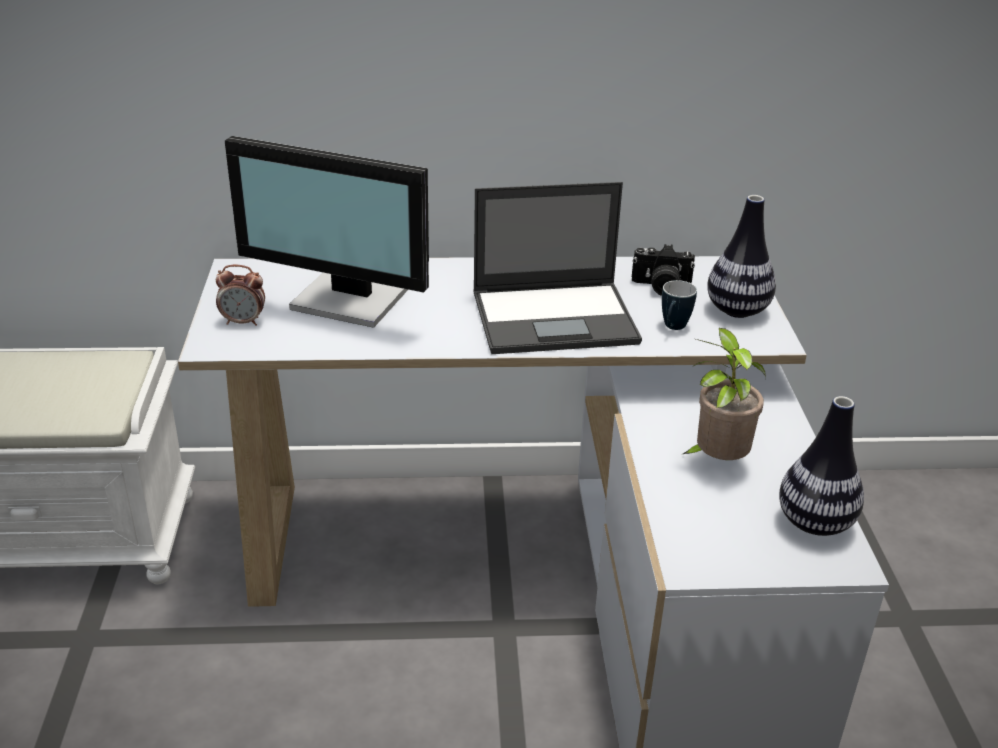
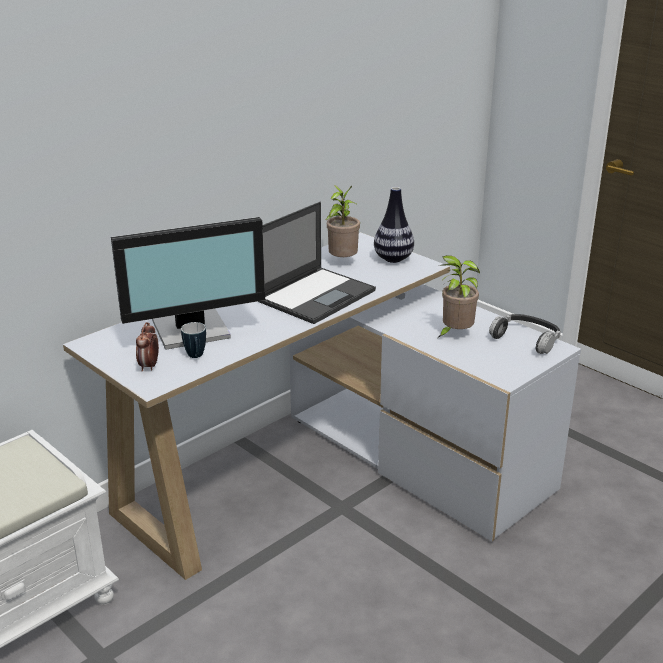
camera: 40 degrees left, 5 degrees down
alarm clock [216,265,265,326] -> alarm clock turned 135 degrees clockwise [136,322,159,372]
camera [632,244,695,296] -> potted plant [326,185,360,257]
mug [662,280,697,330] -> mug moved to [181,322,206,358]
vase [779,396,864,536] -> headphones [489,314,561,354]

